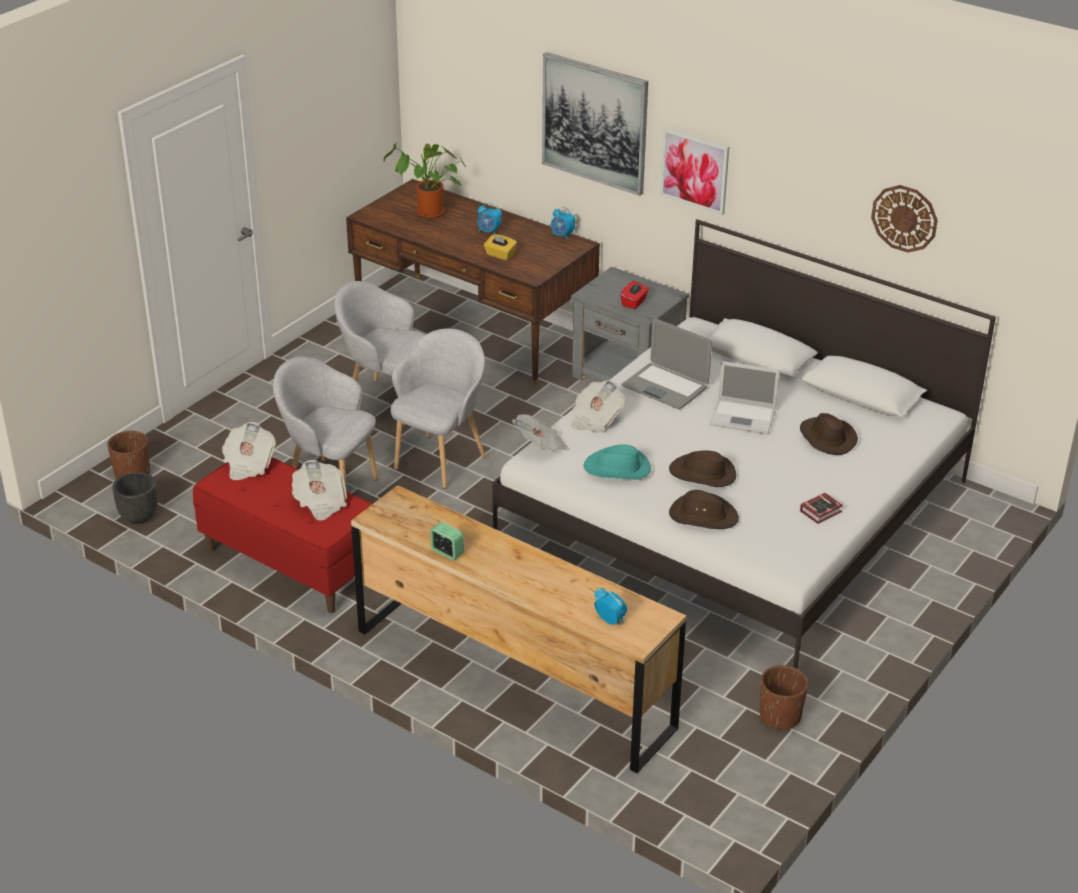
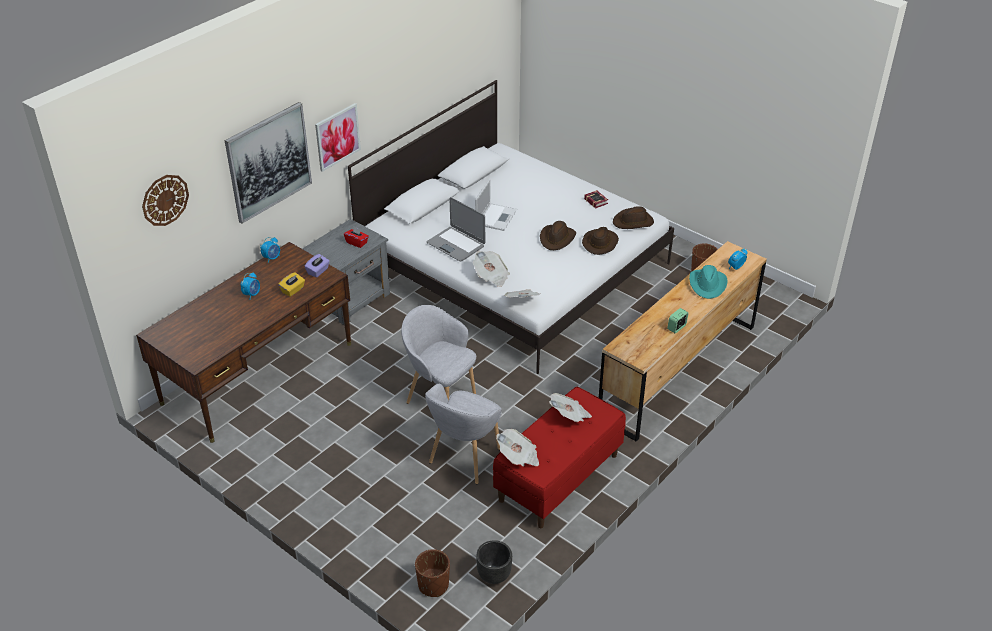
camera: 85 degrees left, 5 degrees up
grey armchair [334,281,425,426] -> none
potted plant [383,141,466,219] -> none
turquoise hat [583,444,651,480] -> turquoise hat moved to [689,265,728,299]
laptop [622,318,712,409] -> laptop turned 90 degrees clockwise [427,197,485,261]
brown hat [800,413,858,455] -> brown hat moved to [613,206,654,229]
wall clock [871,185,938,253] -> wall clock moved to [142,175,189,226]
none -> purple tissue box [304,254,330,278]

